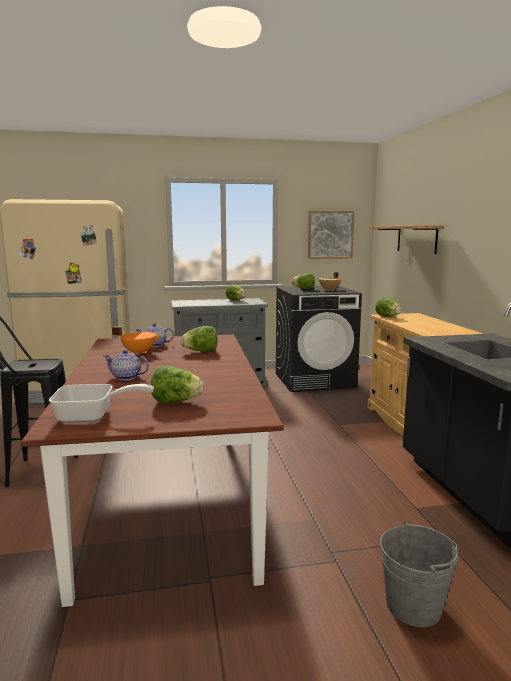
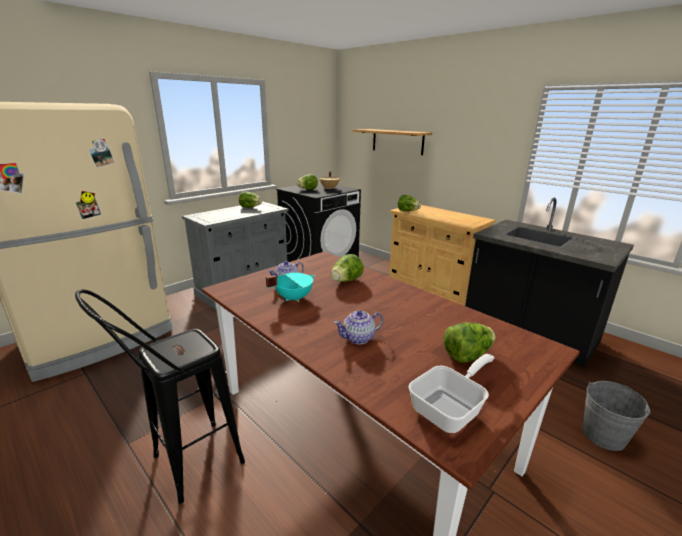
camera: 35 degrees left, 10 degrees up
orange cooking pot [112,327,161,355] -> turquoise cooking pot [266,273,315,302]
picture [308,211,355,259] -> none

